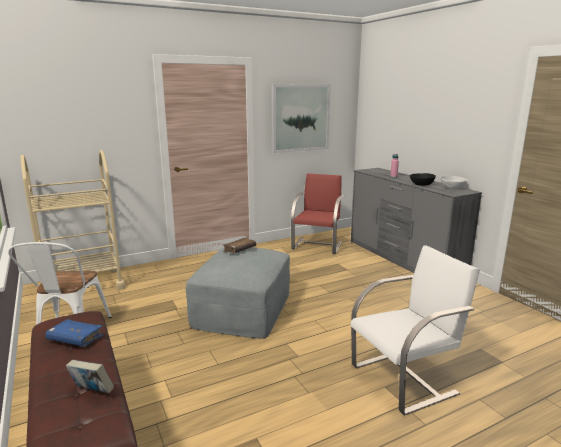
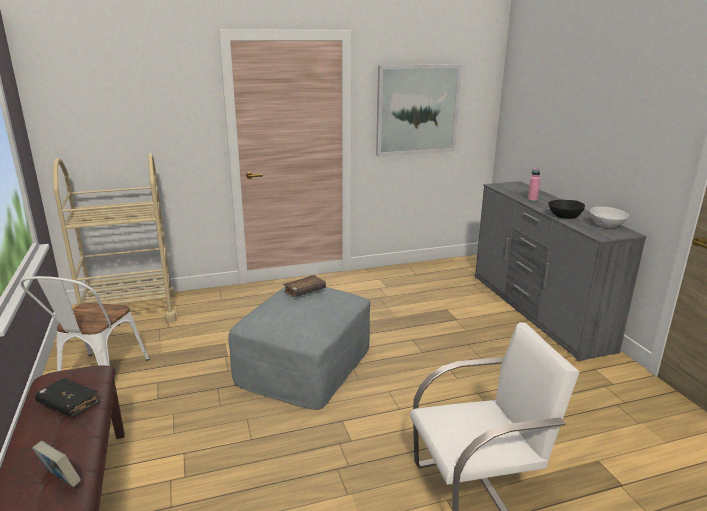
camera: 10 degrees right, 5 degrees up
blue book [46,319,104,347] -> black book [35,378,101,417]
red chair [291,173,344,254] -> none

